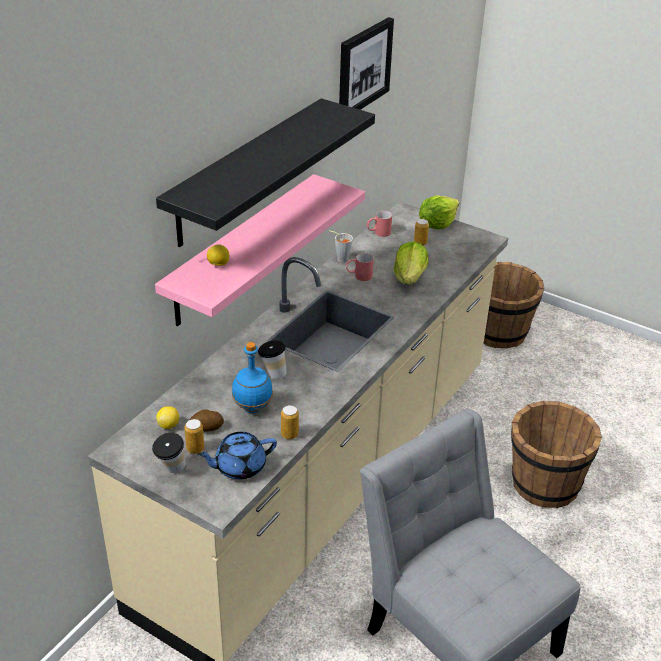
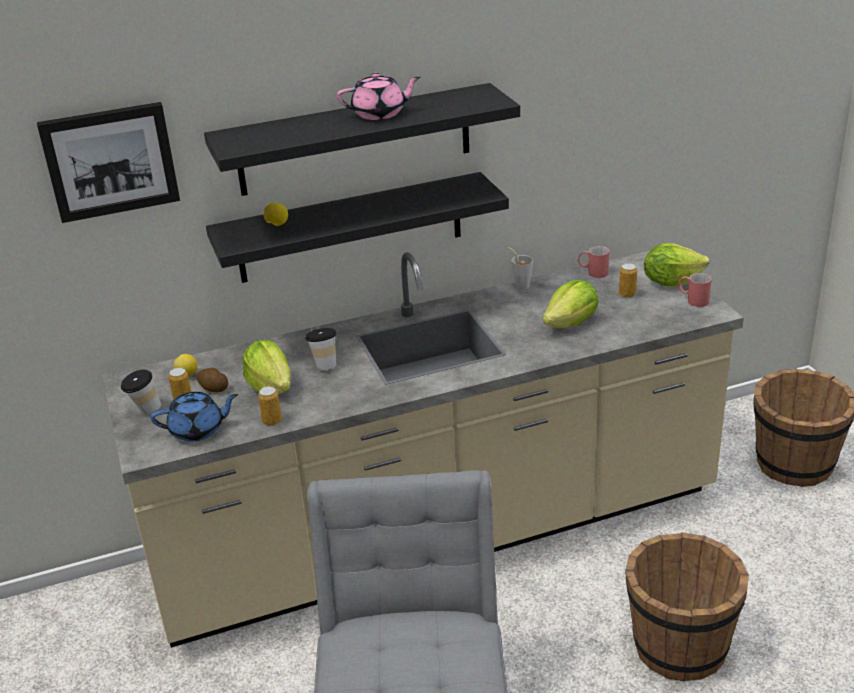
camera: 40 degrees right, 5 degrees down
pink shelf [155,174,365,326] -> black shelf [206,172,509,283]
blue teapot [197,432,277,479] -> blue teapot turned 150 degrees clockwise [151,392,238,442]
blue bottle [232,342,273,413] -> lettuce [242,340,291,394]
picture [339,17,394,110] -> picture moved to [37,102,180,223]
red mug [346,253,374,281] -> red mug moved to [678,273,712,307]
none -> pink teapot [337,73,421,120]

